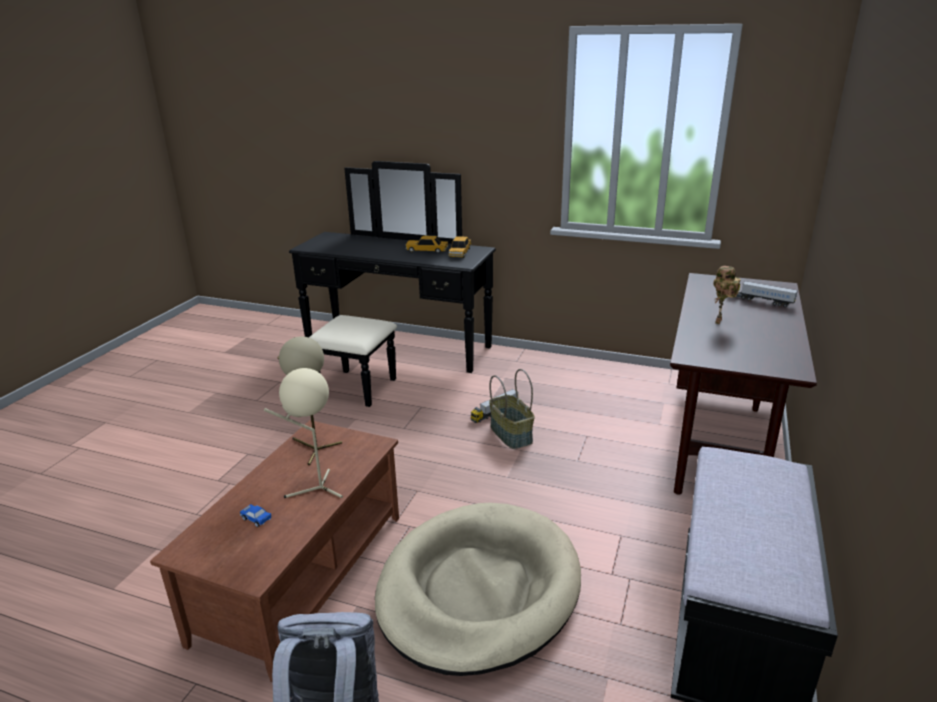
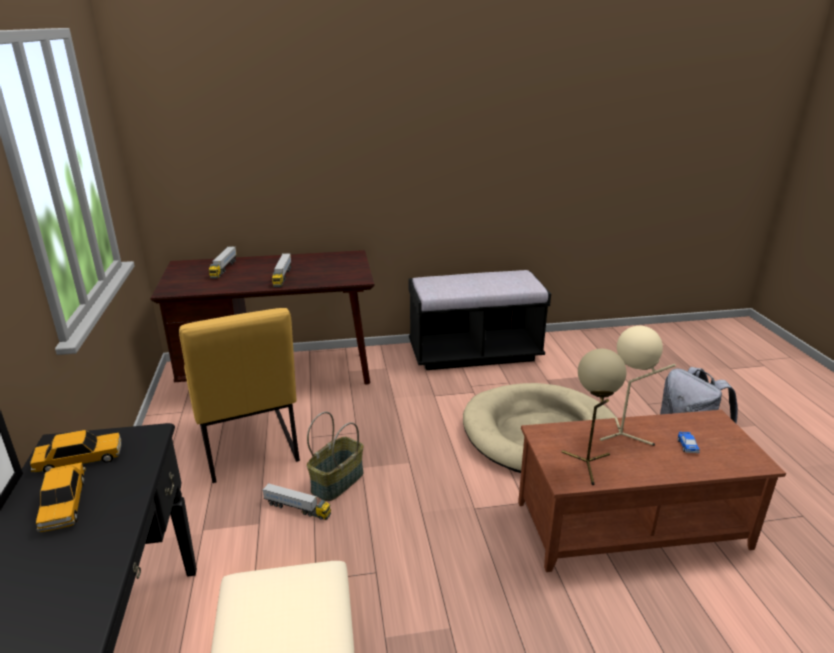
camera: 120 degrees left, 0 degrees up
toy robot [713,266,741,324] -> toy truck [272,253,291,287]
none -> yellow chair [179,308,300,483]

